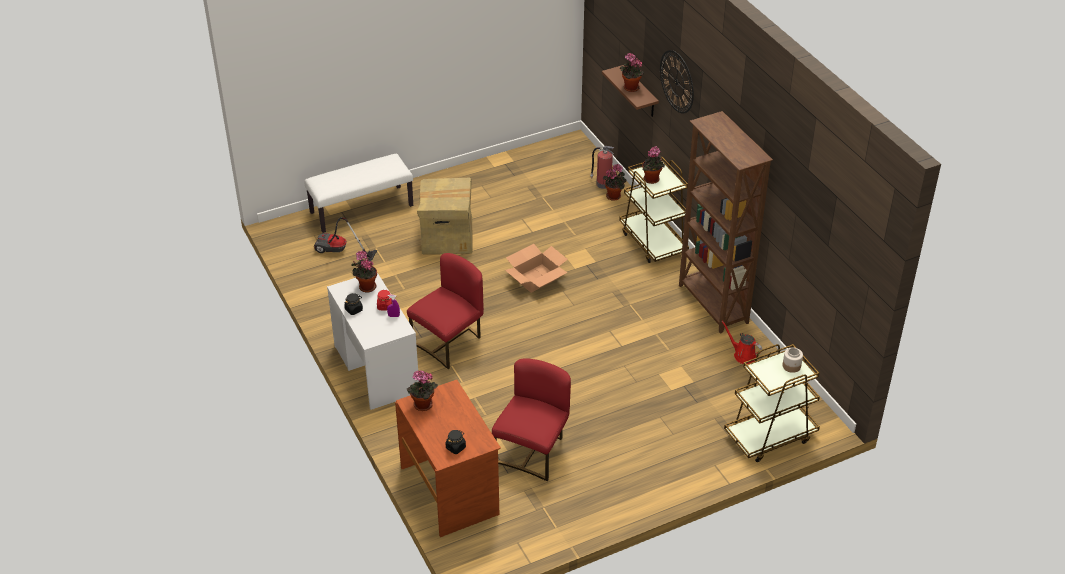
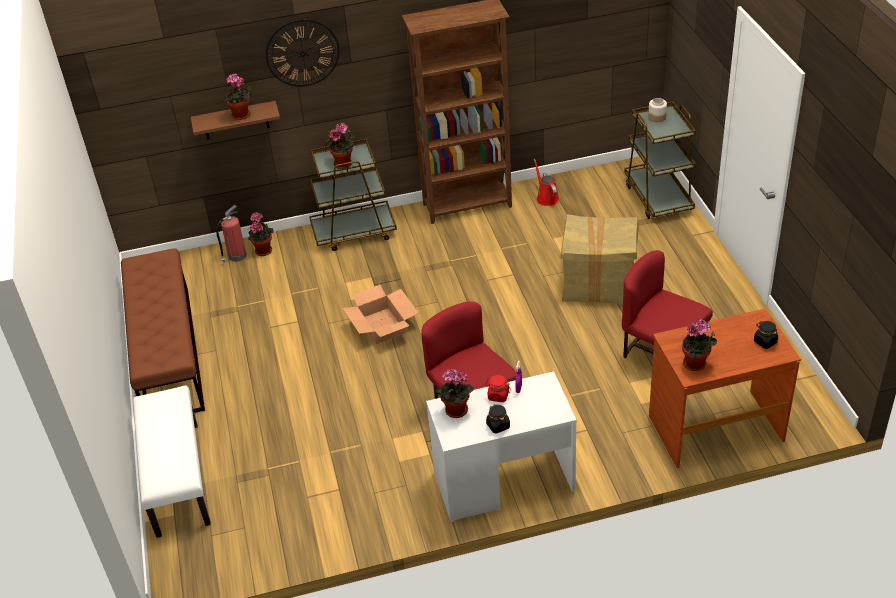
camera: 75 degrees left, 0 degrees up
vacuum cleaner [314,217,377,262] -> none
cardboard box [417,177,472,255] -> cardboard box moved to [560,214,639,304]
red watering can [721,321,762,364] -> red watering can turned 105 degrees clockwise [533,159,559,206]
none -> brown bench [121,248,205,413]

